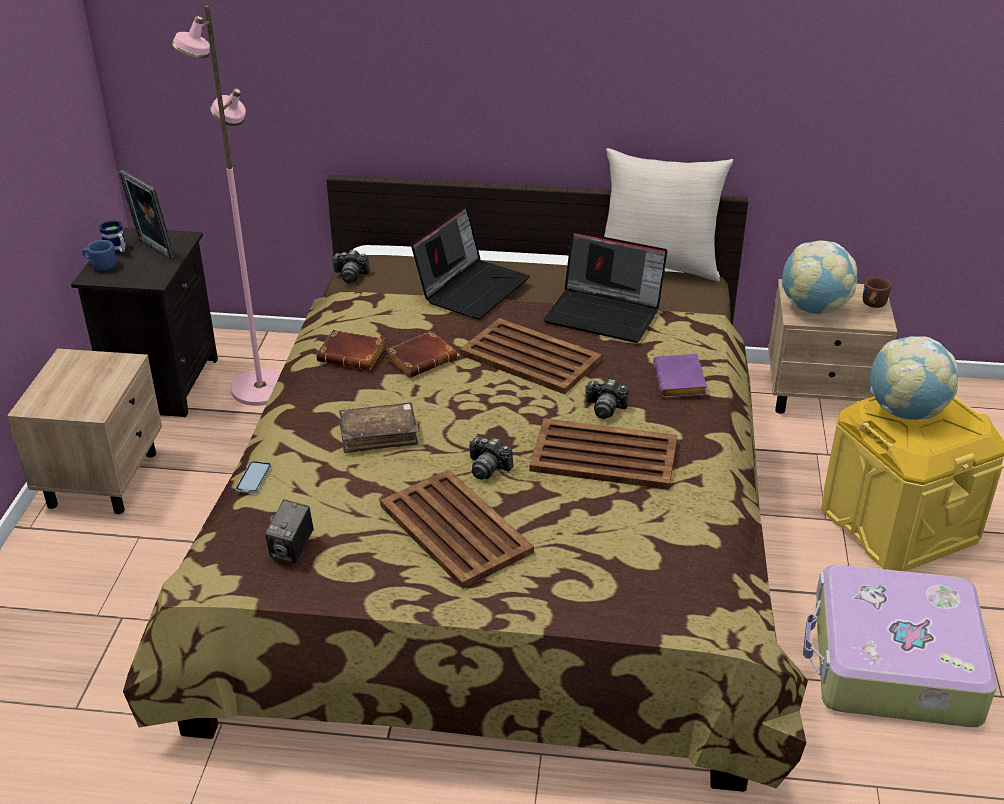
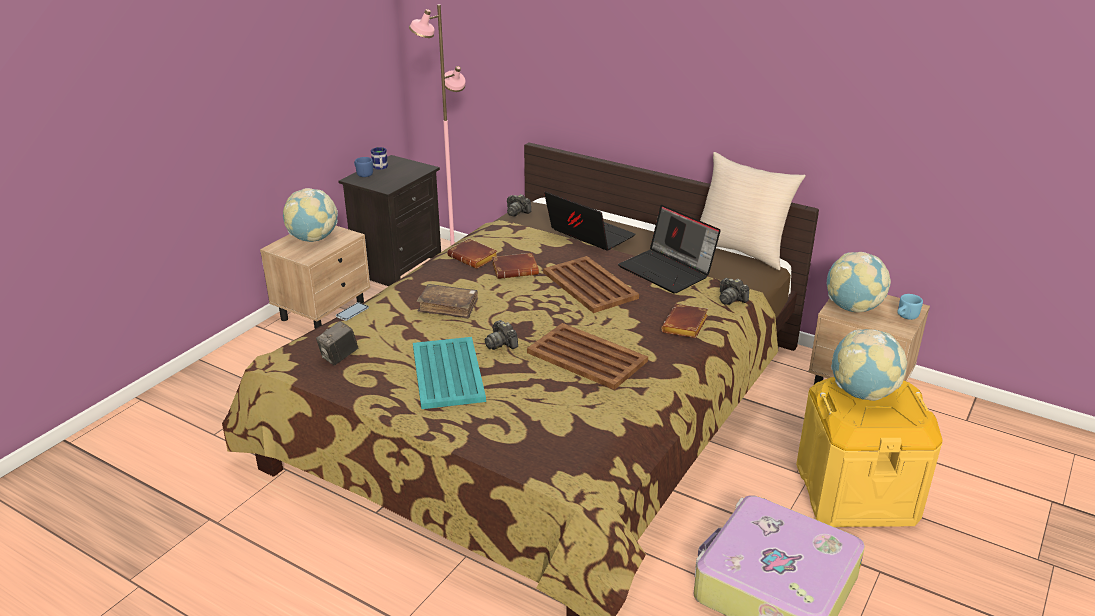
camera: 25 degrees right, 5 degrees down
picture frame [118,170,174,259] -> none
brown tray [380,469,534,589] -> turquoise tray [413,337,486,409]
laptop [411,206,530,320] -> laptop turned 105 degrees counterclockwise [544,191,635,251]
camera [585,379,629,419] -> camera moved to [719,278,749,305]
purple book [653,354,707,398] -> brown book [661,304,708,338]
brown mug [863,277,891,308] -> blue mug [897,294,923,320]
none -> globe [283,188,338,242]

